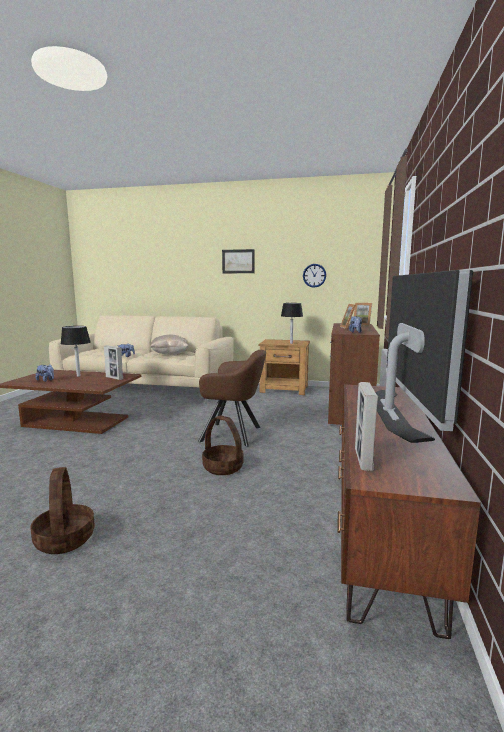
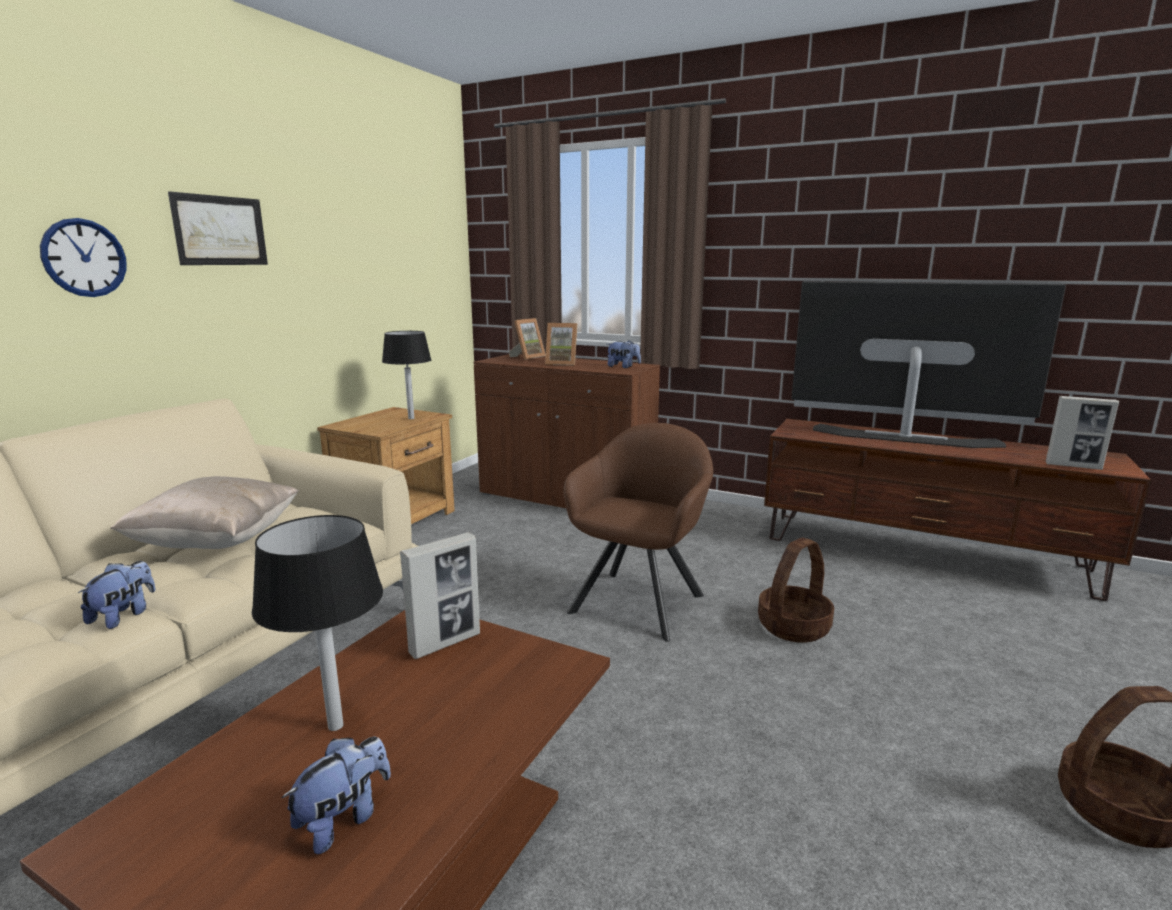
camera: 75 degrees left, 5 degrees up
wall clock [303,264,326,288] -> wall clock moved to [40,218,127,297]

